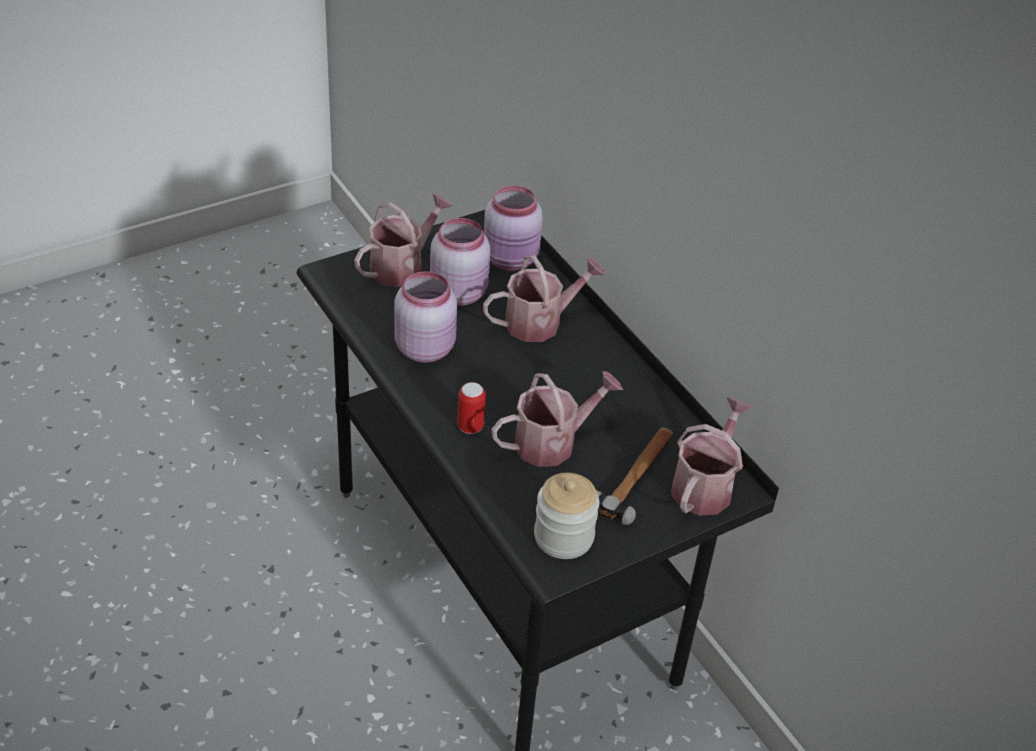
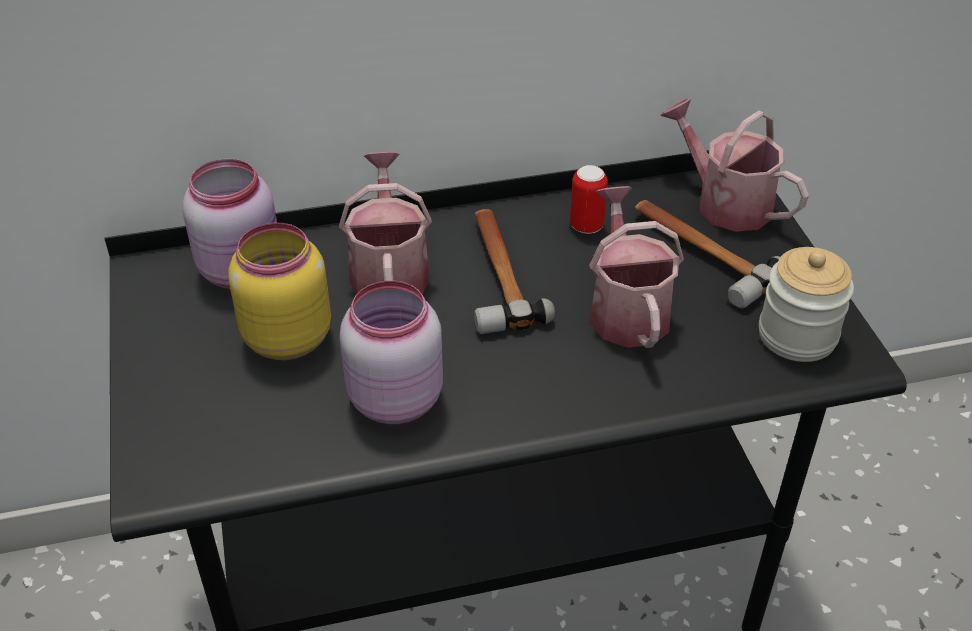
camera: 70 degrees left, 0 degrees up
watering can [354,193,453,287] -> none
pink jar [430,218,490,306] -> yellow jar [228,223,331,360]
can [457,382,486,434] -> can moved to [570,165,608,234]
none -> hammer [474,209,555,334]

